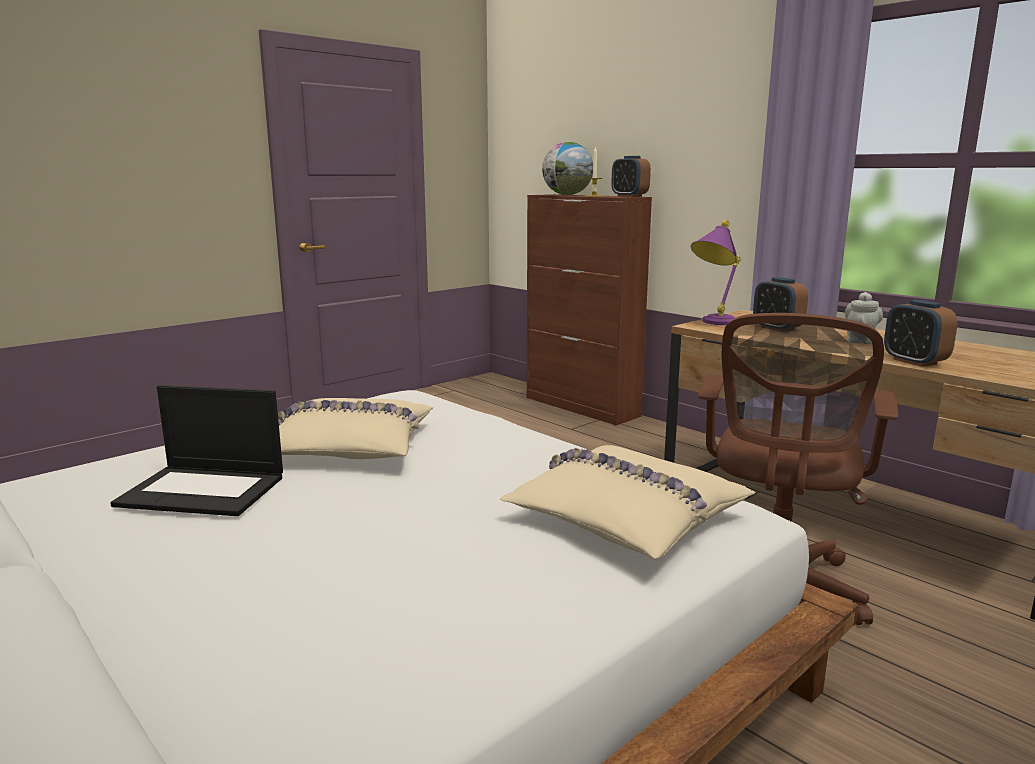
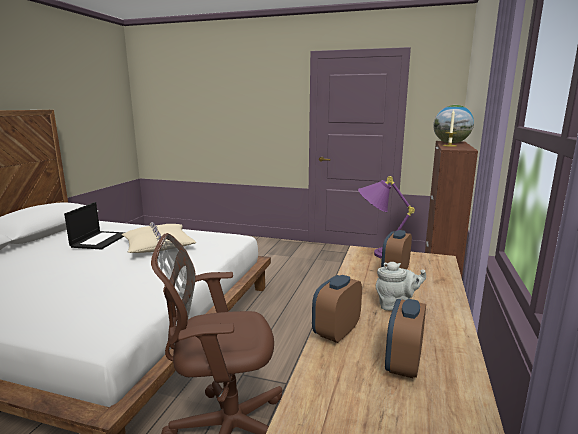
camera: 60 degrees right, 0 degrees up
laptop [110,385,283,516] -> laptop turned 150 degrees counterclockwise [64,202,126,249]
beige pillow [500,445,756,559] -> none
alarm clock [611,156,651,197] -> alarm clock moved to [385,299,426,378]

